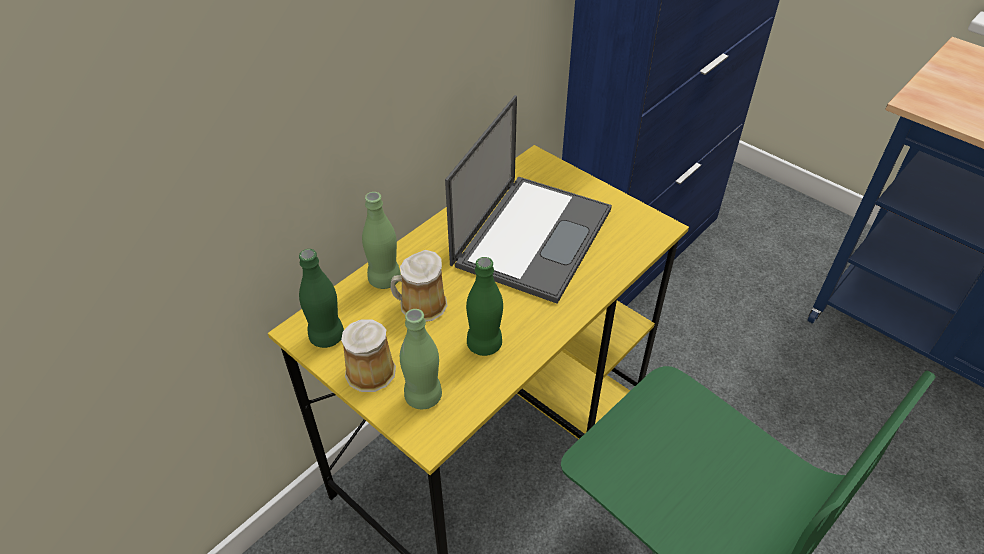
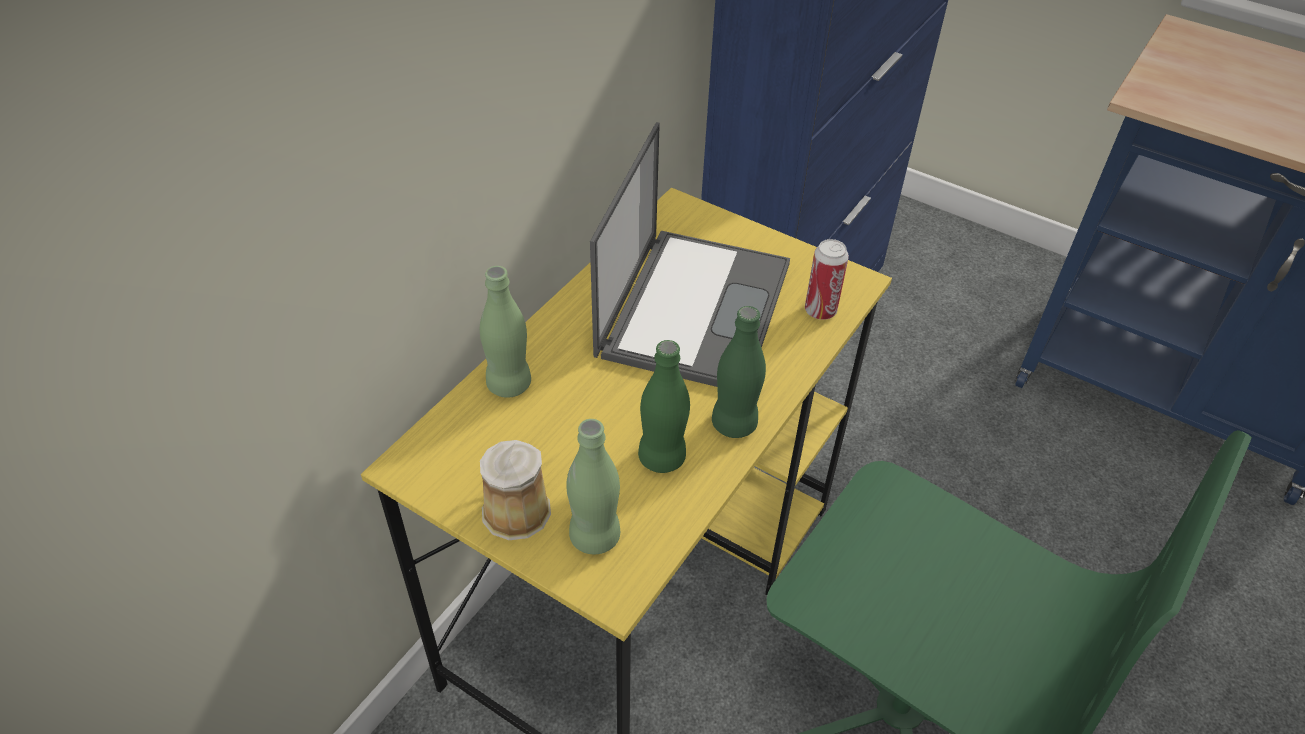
camera: 10 degrees left, 0 degrees up
green bottle [299,249,344,348] -> green bottle moved to [712,306,766,438]
mug [391,250,447,322] -> none
none -> can [805,239,849,320]

